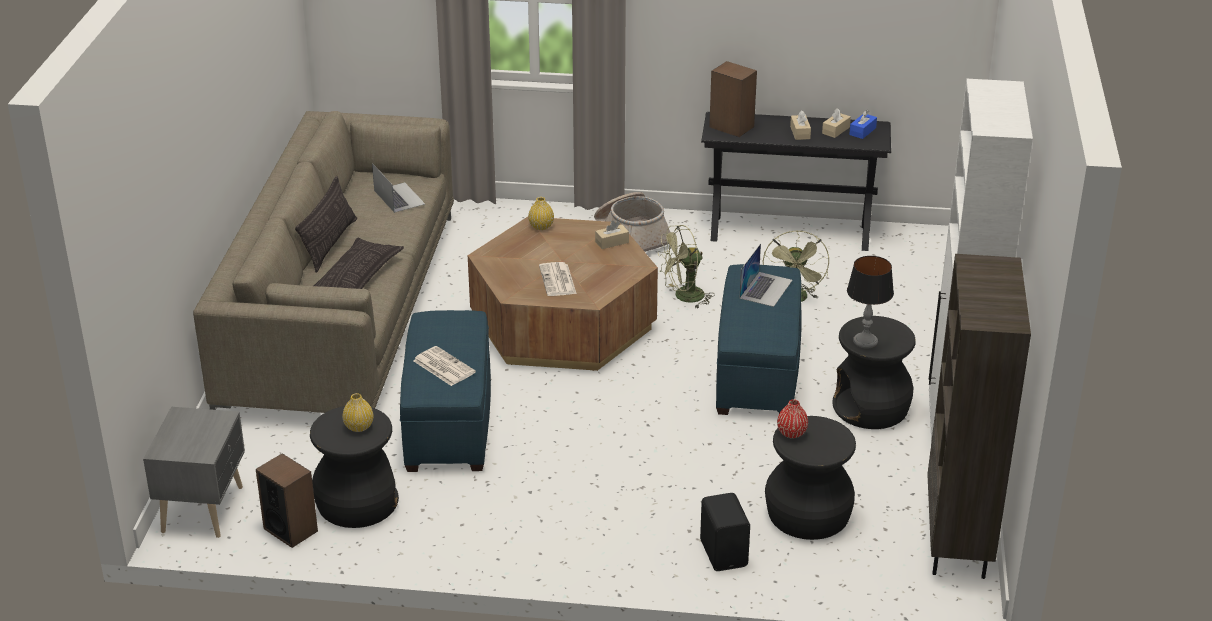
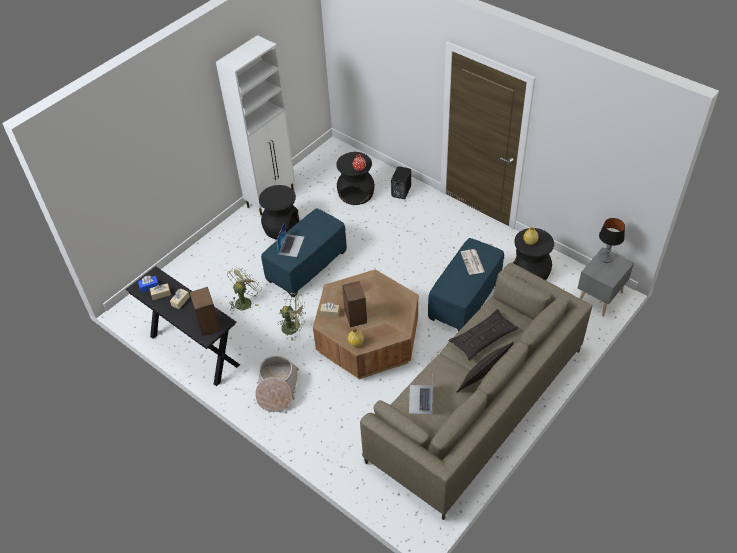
camera: 145 degrees left, 15 degrees up
speaker [256,453,318,548] -> speaker moved to [342,281,367,327]
newspaper [539,262,577,296] -> none
laptop [740,243,792,307] -> laptop turned 135 degrees clockwise [276,222,304,257]
table lamp [847,256,894,349] -> table lamp moved to [599,218,625,263]
brown bookcase [927,254,1031,579] -> none

